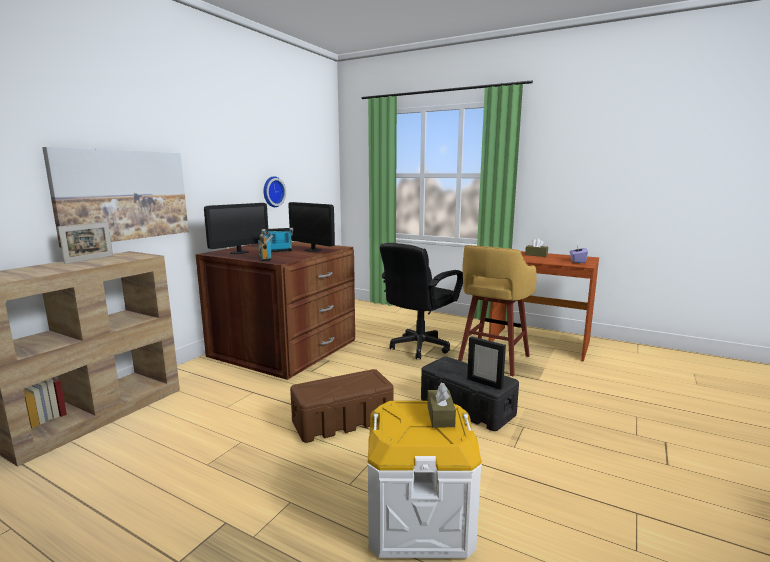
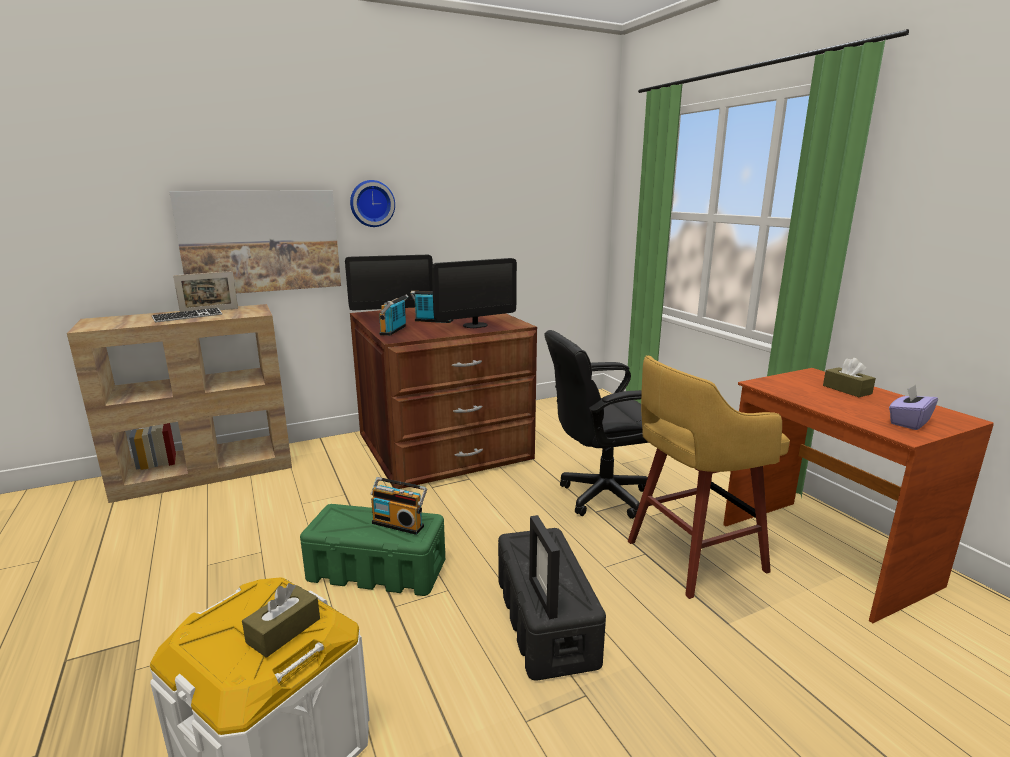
camera: 35 degrees right, 5 degrees up
wall clock [263,176,286,207] -> wall clock moved to [350,180,395,227]
monitor [288,202,335,252] -> monitor turned 105 degrees counterclockwise [432,258,517,328]
brown storage box [290,369,393,443] -> green storage box [300,504,445,596]
none -> keyboard [152,308,222,322]
none -> radio [371,477,427,535]

